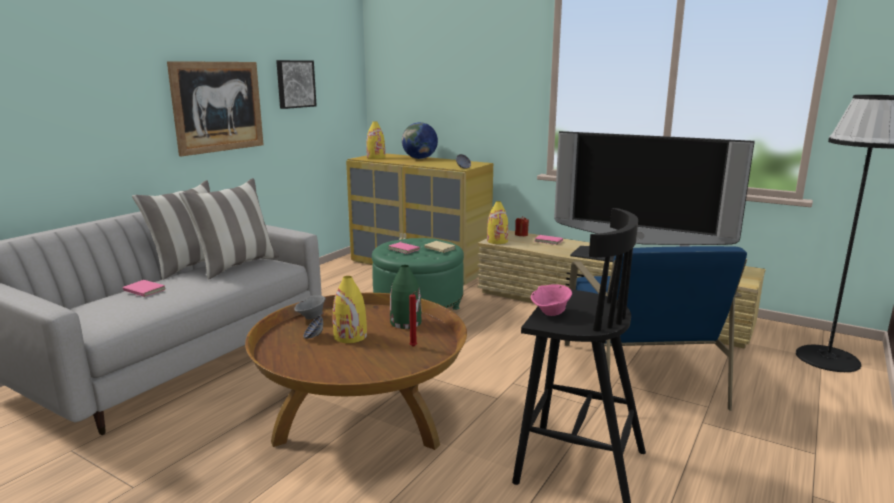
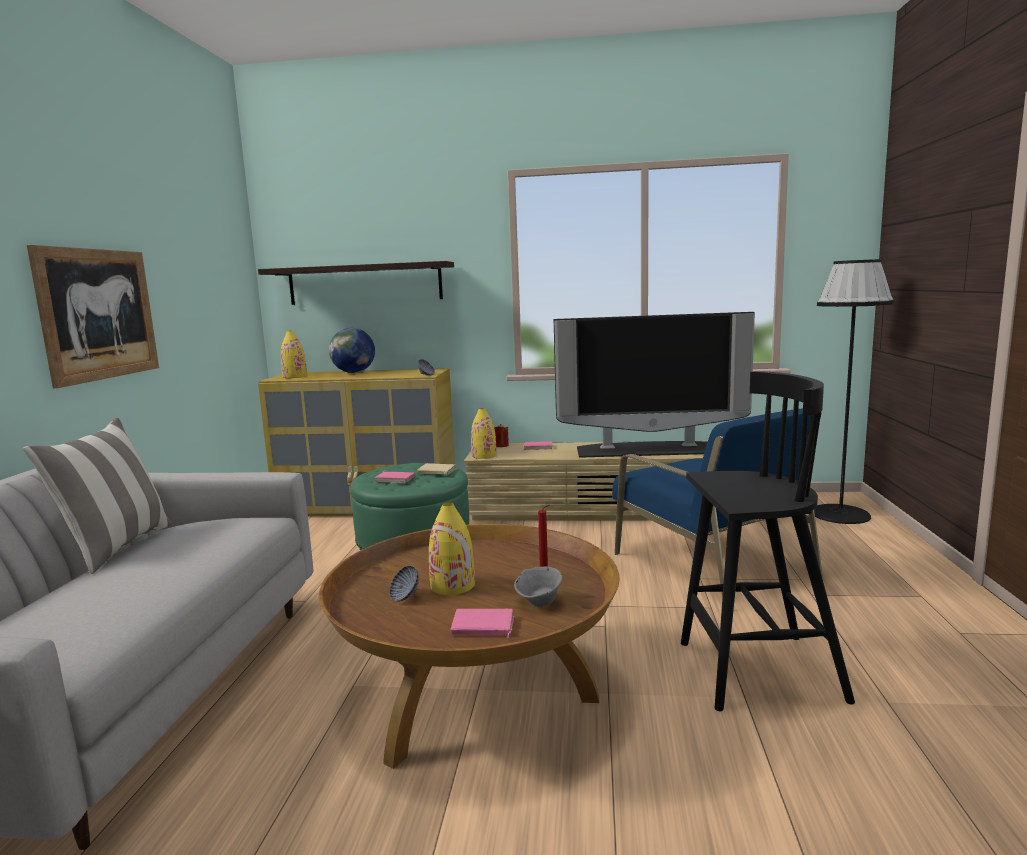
camera: 25 degrees left, 5 degrees down
pink book [123,280,166,297] -> pink book moved to [451,609,514,638]
pillow [179,178,279,280] -> none
picture [276,60,317,109] -> none
grey bowl [294,296,325,320] -> grey bowl moved to [514,567,563,607]
green vase [390,265,422,329] -> none
pink bowl [531,285,572,316] -> none
none -> shelf [258,261,454,305]

